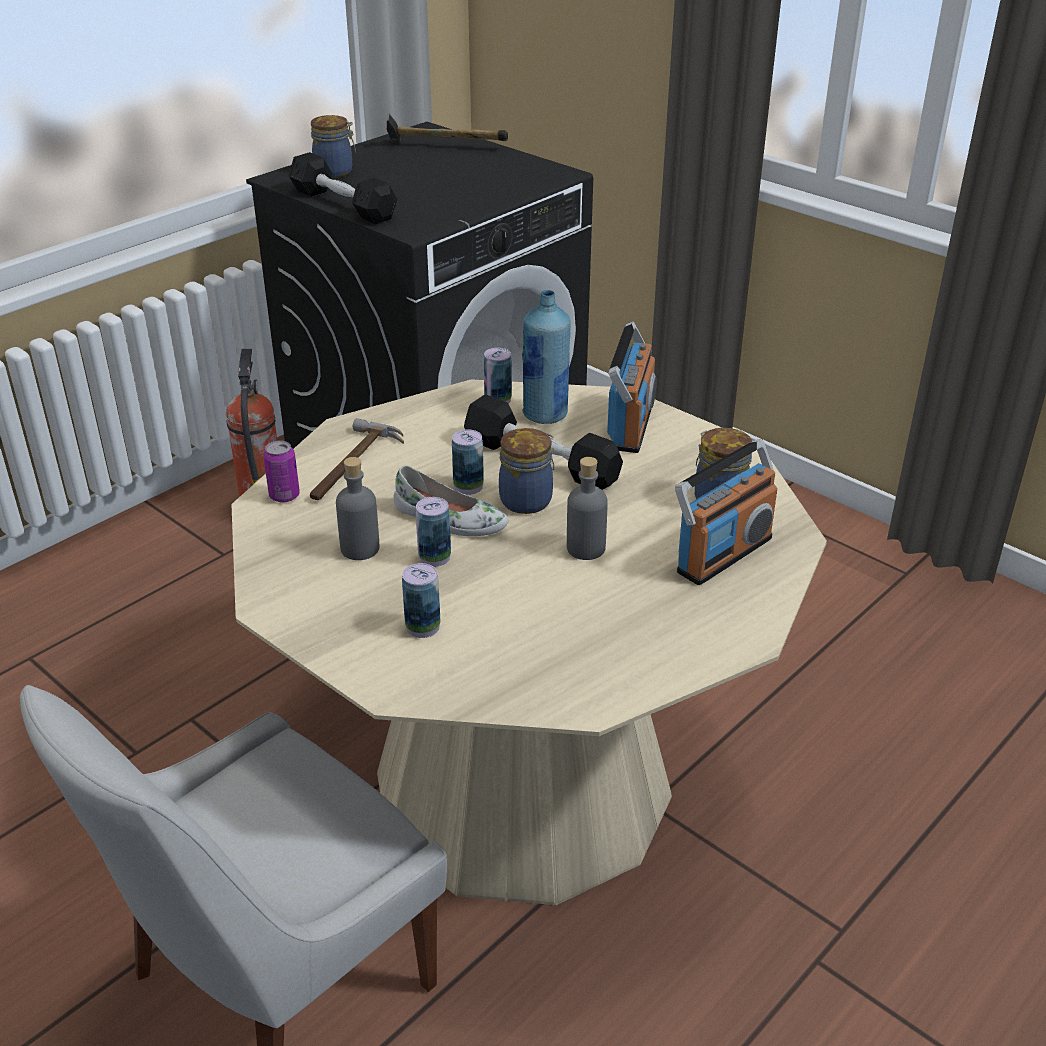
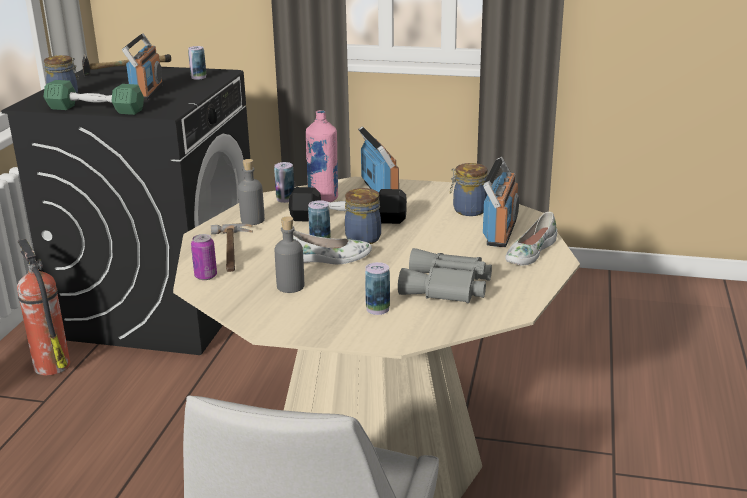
camera: 30 degrees left, 10 degrees down
black dumbbell [289,152,397,224] -> green dumbbell [43,80,144,115]
can [416,497,451,567] -> can moved to [188,46,206,80]
blue bottle [522,290,571,424] -> pink bottle [306,110,338,202]
grey bottle [567,457,608,560] -> grey bottle moved to [238,159,265,225]
none -> radio [122,33,163,100]
none -> grey binoculars [398,248,492,303]
none -> white shoe [505,212,557,265]

